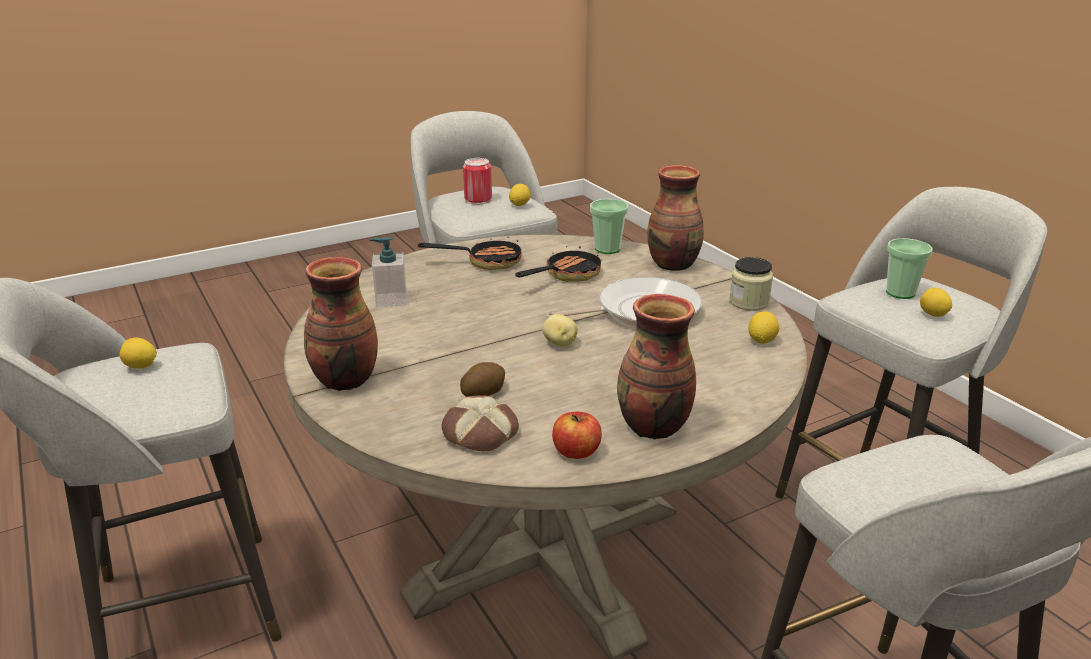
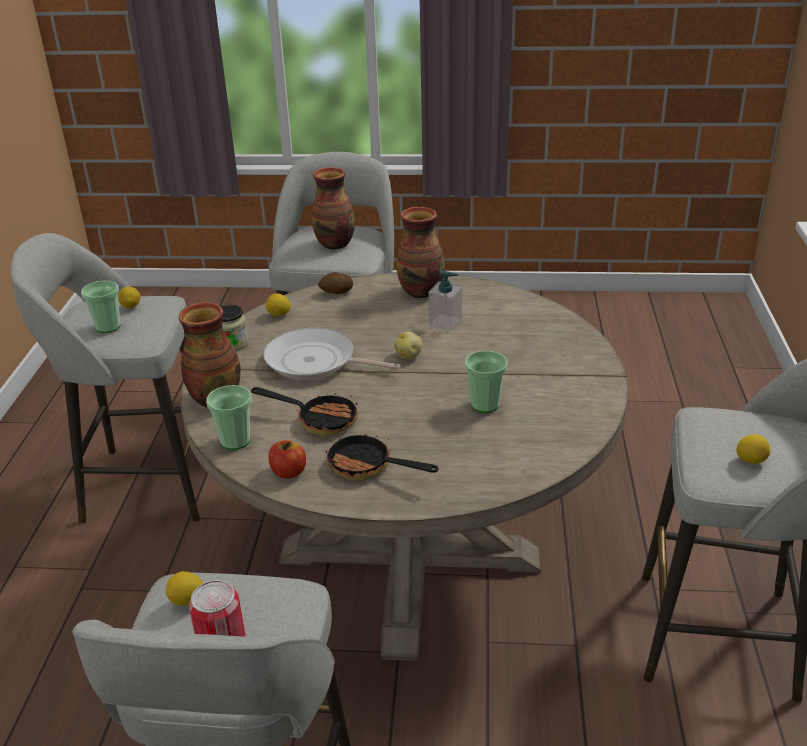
camera: 145 degrees left, 5 degrees up
vase [304,257,378,391] -> vase moved to [311,167,355,249]
soap dispenser [370,237,407,307] -> soap dispenser moved to [428,270,462,331]
bread [441,395,519,451] -> none
potato [460,362,505,397] -> potato moved to [318,272,353,294]
frying pan [515,246,601,282] -> frying pan turned 150 degrees counterclockwise [251,387,358,436]
apple [552,411,602,459] -> apple moved to [268,440,306,478]
none -> cup [465,351,507,413]

